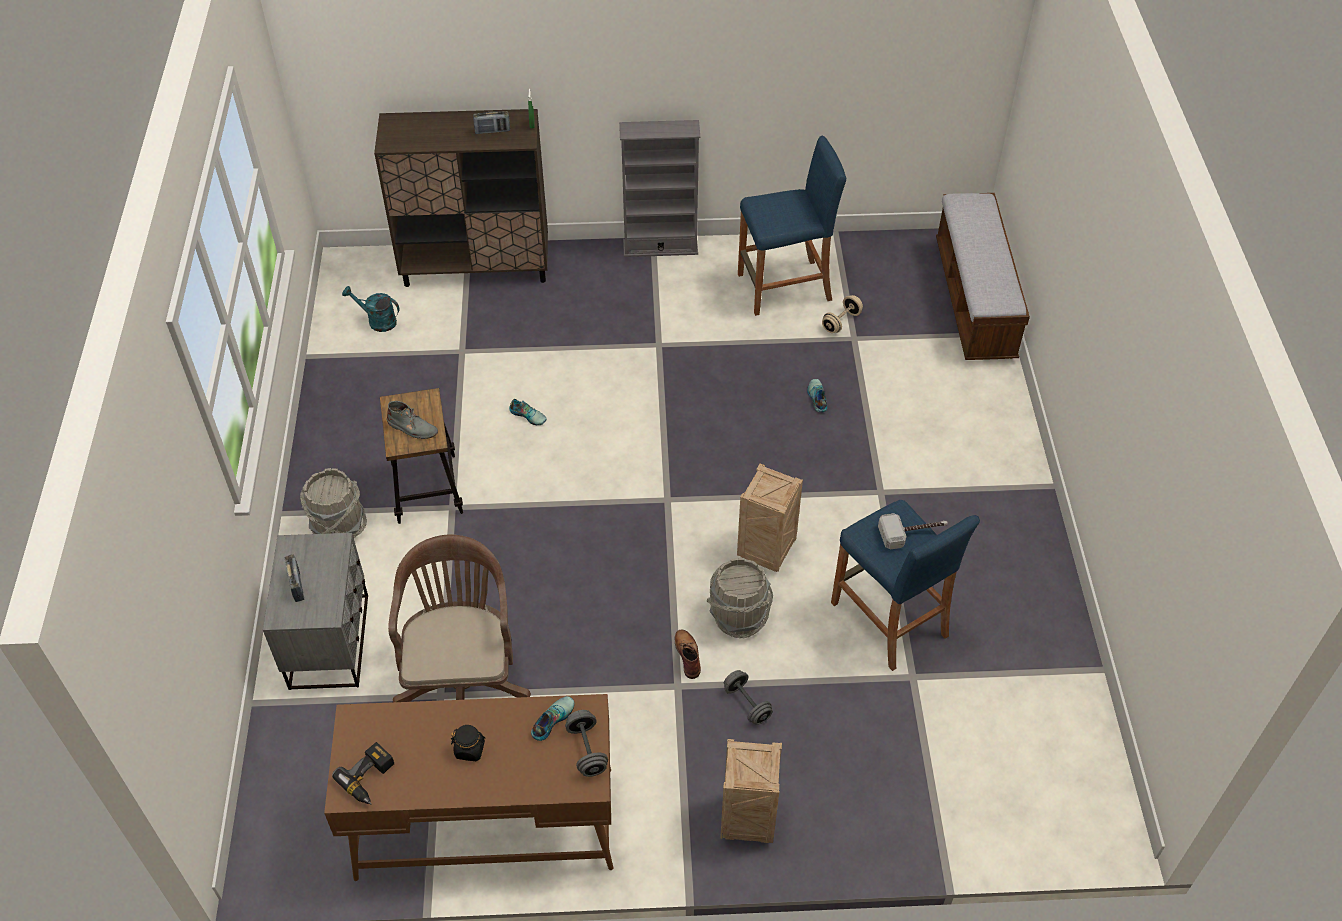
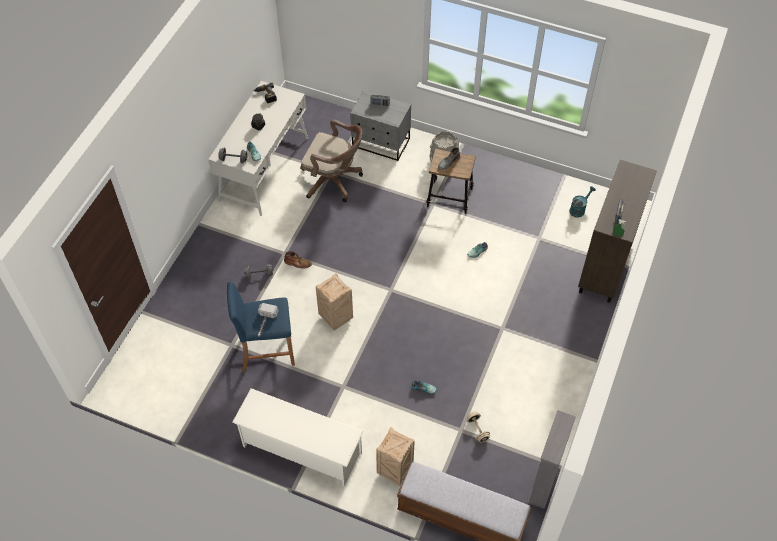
camera: 115 degrees right, 5 degrees up
brown desk [324,694,613,881] -> white desk [208,81,308,216]
grey bookcase [619,120,700,257] -> grey bookcase moved to [527,410,576,509]
grey bucket [706,558,773,639] -> none
crate [720,739,782,843] -> crate moved to [376,427,415,486]
blue stool [738,136,846,316] -> none
none -> white shoe rack [232,388,363,487]

